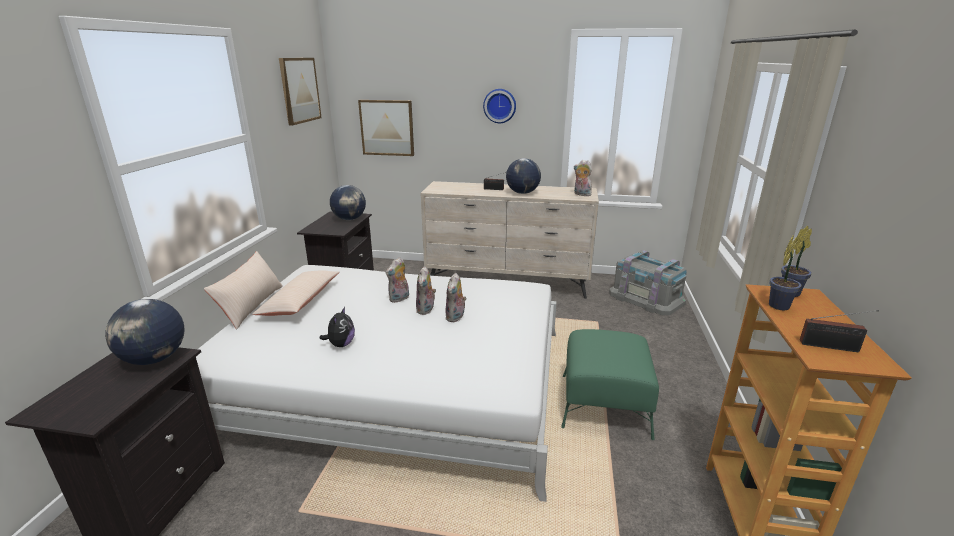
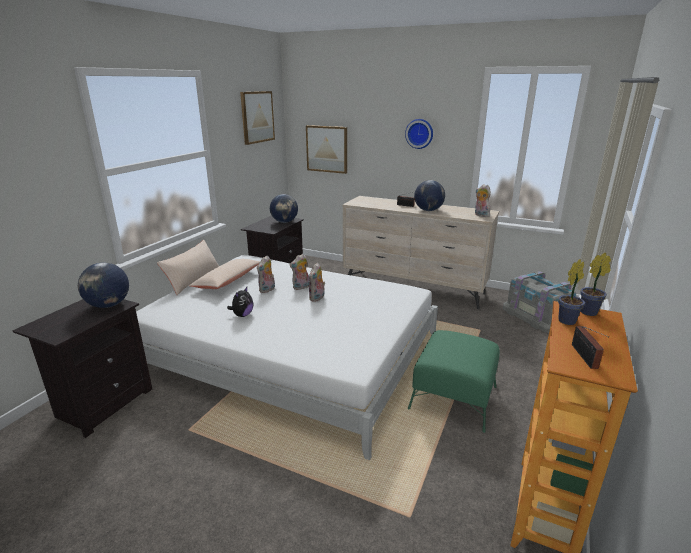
camera: 15 degrees right, 0 degrees up
plush toy [445,273,467,322] -> plush toy moved to [257,256,275,293]
radio [800,310,879,352] -> radio turned 60 degrees clockwise [572,326,609,369]

